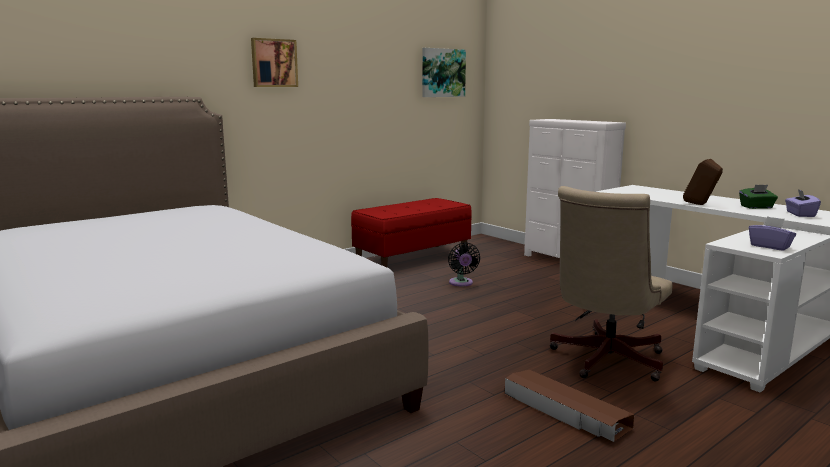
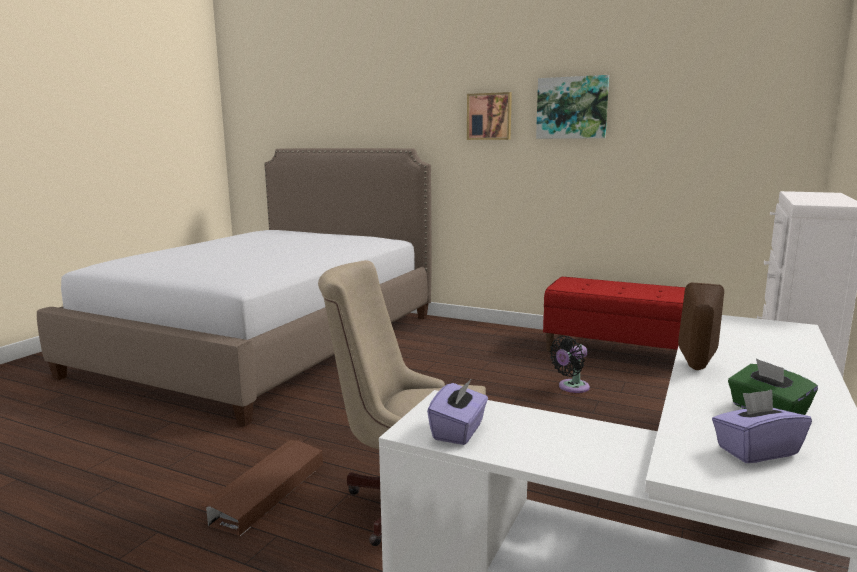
camera: 65 degrees right, 0 degrees up
picture [422,48,466,97] -> picture moved to [536,75,609,139]

